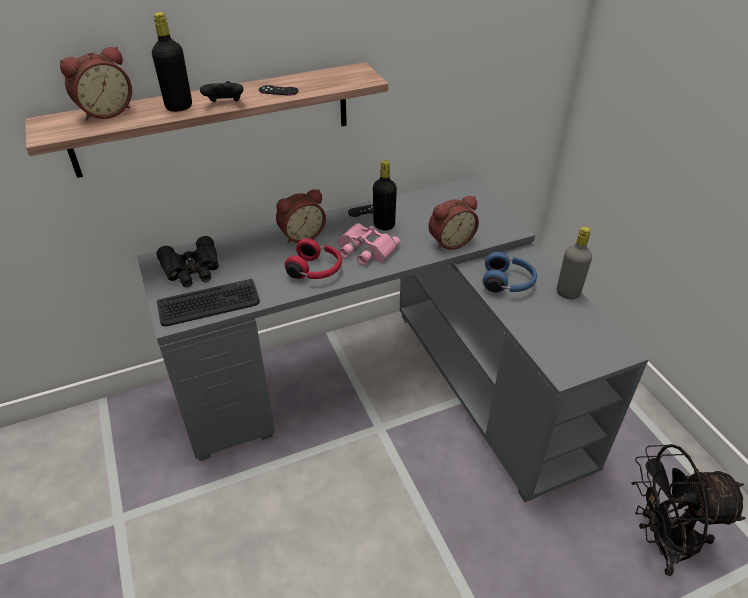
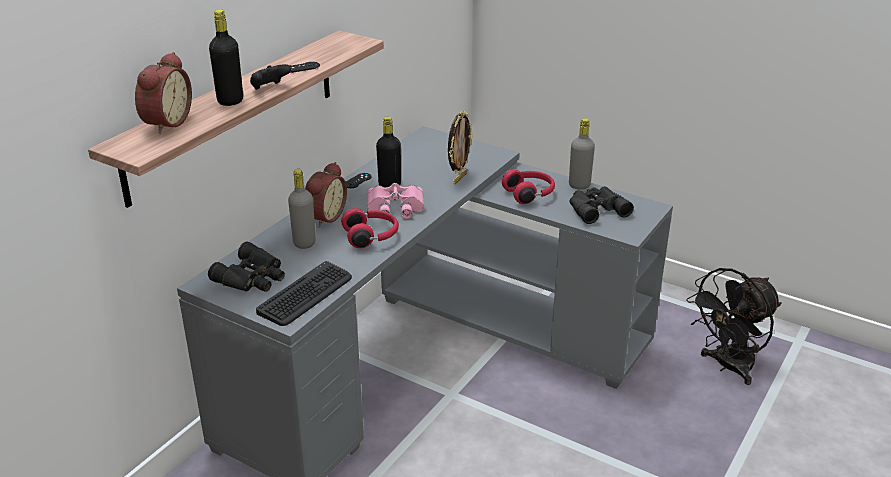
camera: 35 degrees left, 10 degrees down
alarm clock [428,196,479,250] -> picture frame [448,111,473,184]
blue headphones [483,252,537,293] -> red headphones [502,169,555,204]
none -> grey bottle [288,169,316,249]
none -> black binoculars [569,186,634,224]

